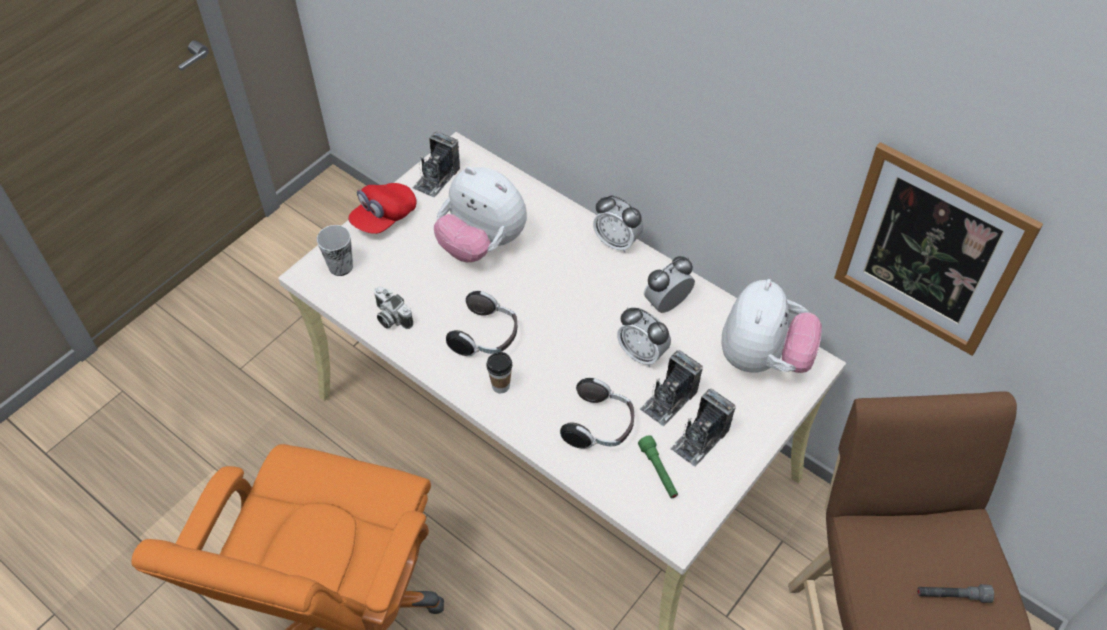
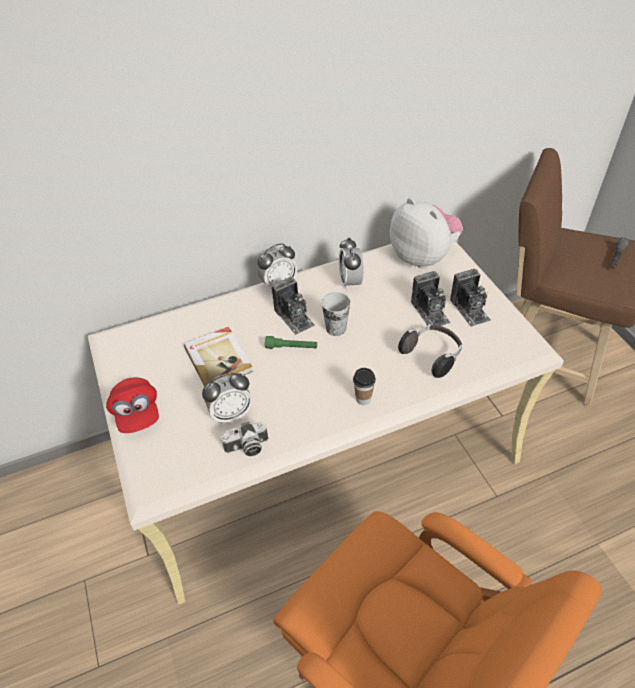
camera: 60 degrees left, 5 degrees down
cup [317,225,353,276] -> cup moved to [321,292,350,336]
camera [412,132,460,197] -> camera moved to [272,277,315,335]
plush toy [434,167,527,262] -> book [184,327,253,387]
headphones [446,291,517,356] -> none
alarm clock [617,308,671,367] -> alarm clock moved to [202,373,253,424]
green flashlight [638,435,678,498] -> green flashlight moved to [265,336,317,349]
picture [834,142,1043,356] -> none

